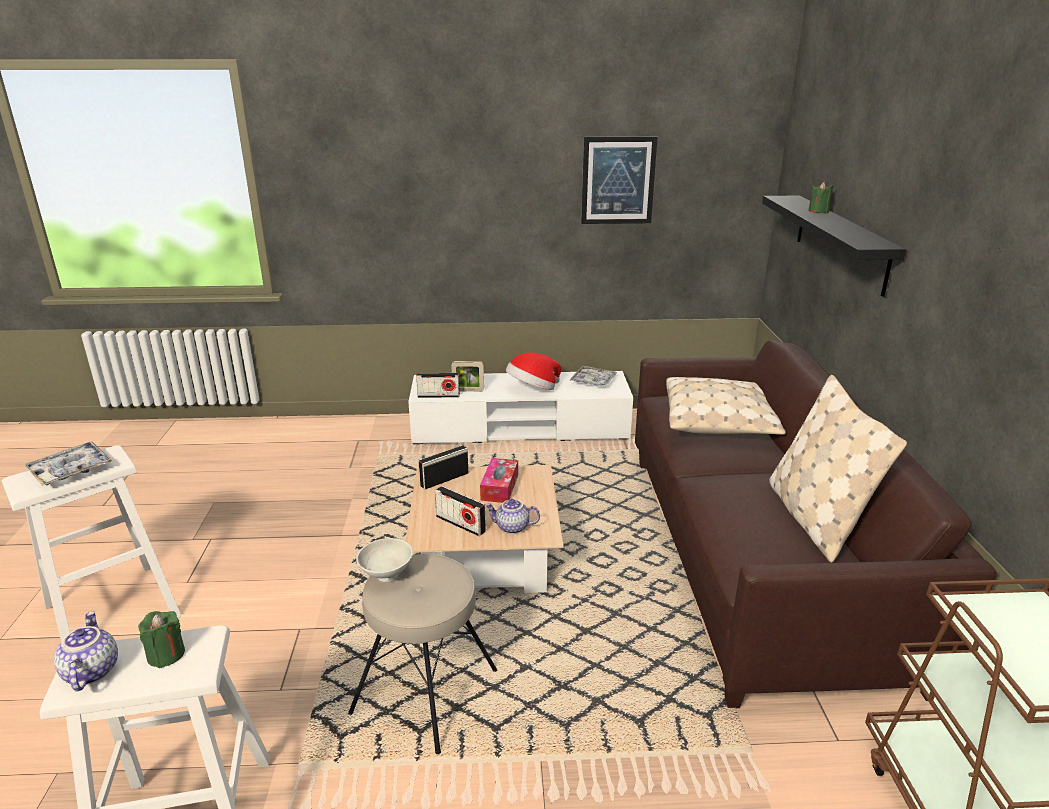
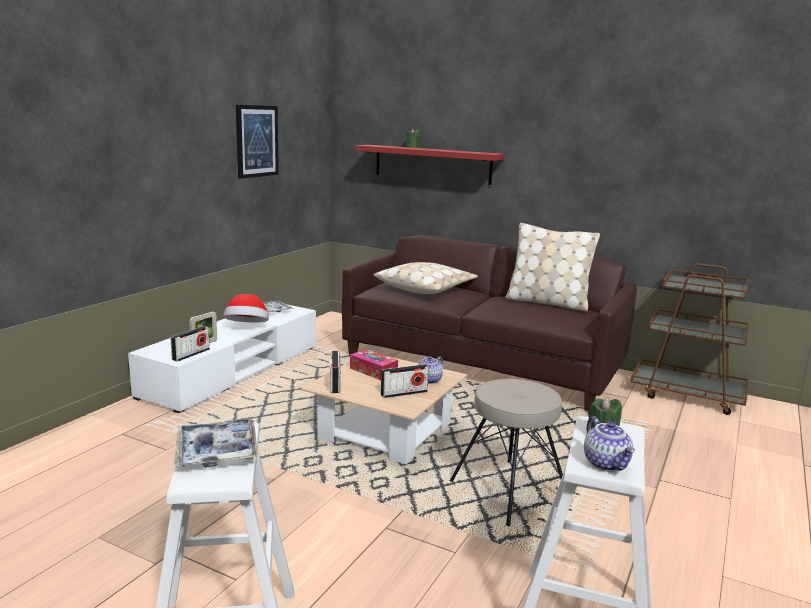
camera: 60 degrees left, 10 degrees down
teapot [54,611,118,691] -> teapot turned 120 degrees counterclockwise [584,417,635,472]
white bowl [356,538,413,582] -> none
black shelf [762,196,906,297] -> red shelf [355,145,505,185]

